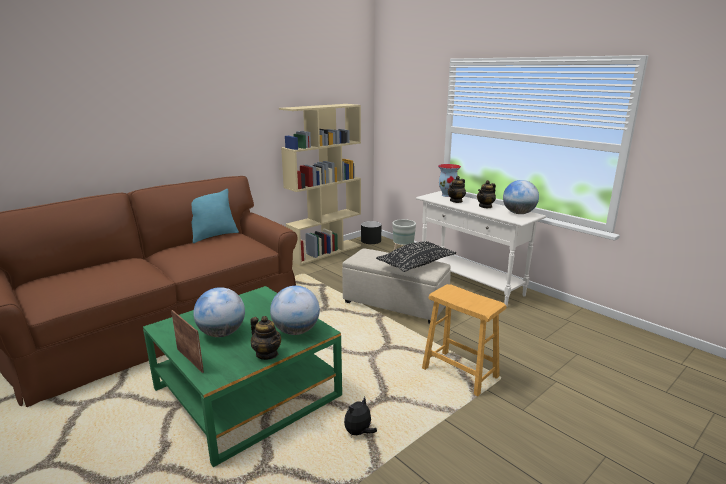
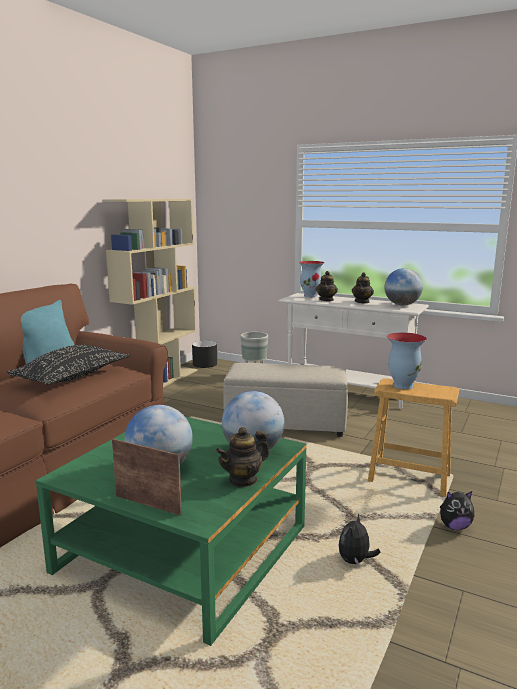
camera: 20 degrees left, 5 degrees down
teapot [250,316,281,360] -> teapot turned 120 degrees clockwise [216,427,269,487]
black pillow [376,241,456,272] -> black pillow moved to [7,345,129,385]
none -> vase [387,332,427,389]
none -> plush toy [440,491,474,530]

